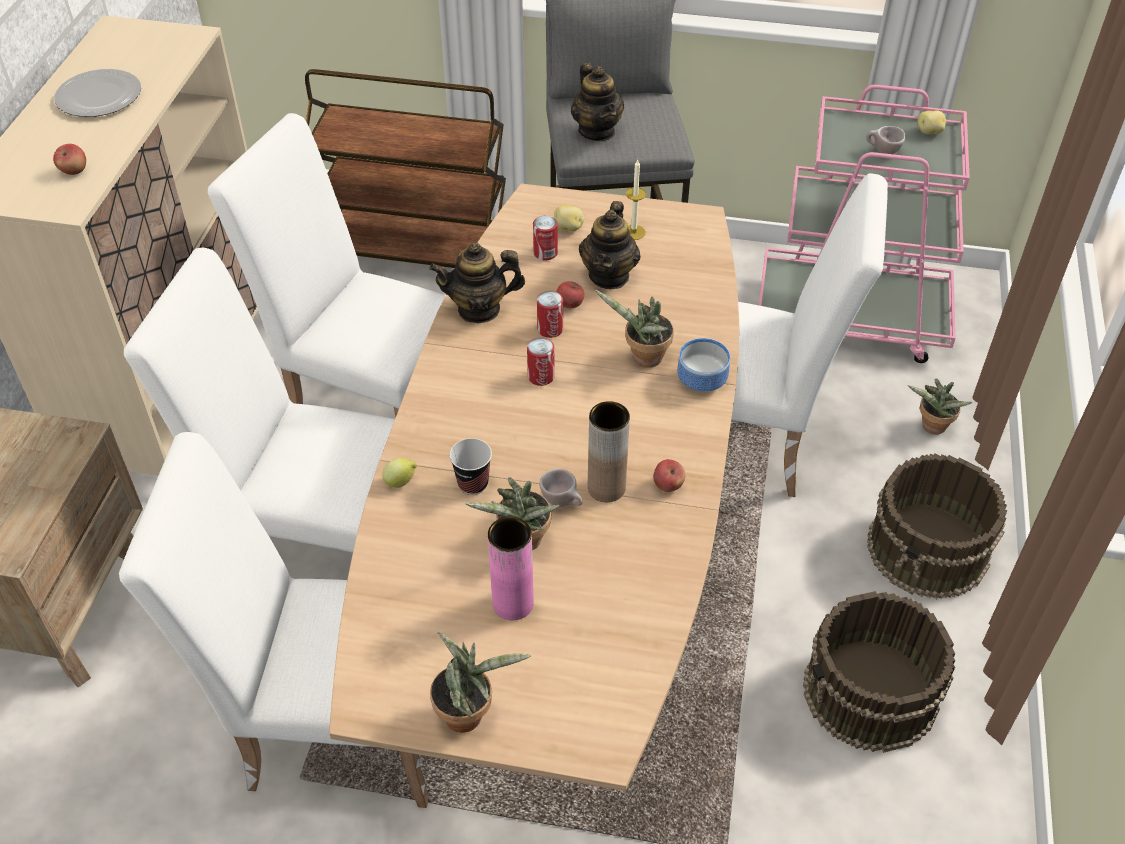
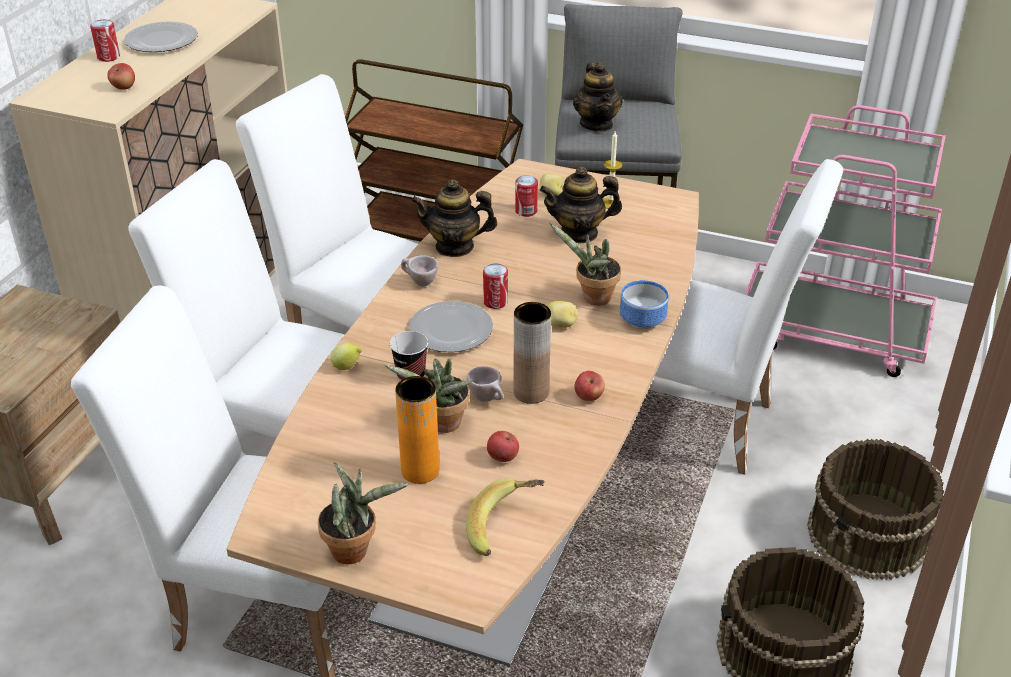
camera: 10 degrees right, 10 degrees down
pink vase [488,517,534,620] -> orange vase [395,376,439,484]
can [537,291,563,338] -> can moved to [90,20,120,62]
apple [556,281,584,308] -> apple moved to [487,431,519,462]
teapot [579,201,640,289] -> teapot turned 60 degrees clockwise [540,167,622,244]
beige cup [866,126,906,154] -> beige cup moved to [401,255,438,287]
potted plant [908,378,972,434] -> none
potato [917,110,946,134] -> potato moved to [547,301,578,328]
none -> plate [409,301,493,352]
none -> banana [466,478,544,556]

